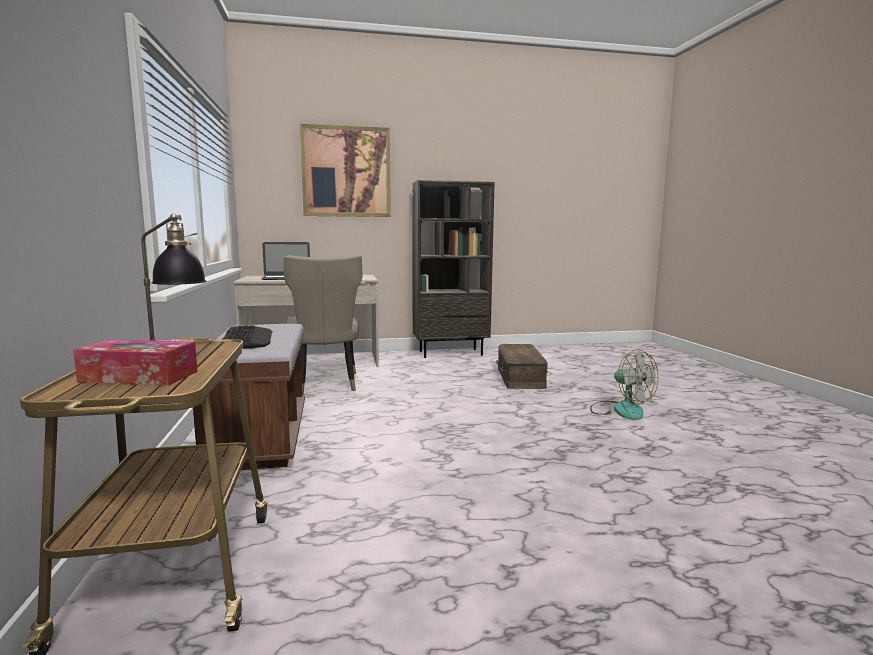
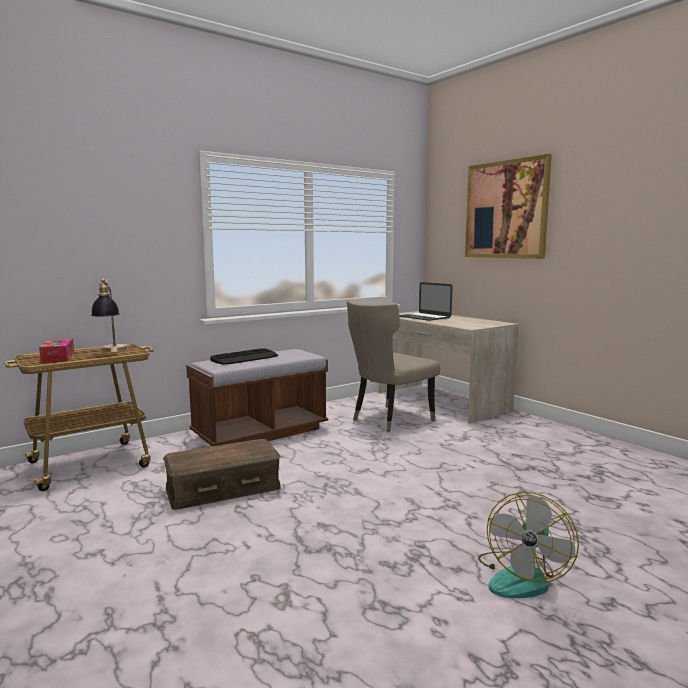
camera: 65 degrees right, 0 degrees up
brown bookcase [413,180,495,358] -> none
brown storage box [496,344,548,389] -> brown storage box moved to [163,439,281,510]

